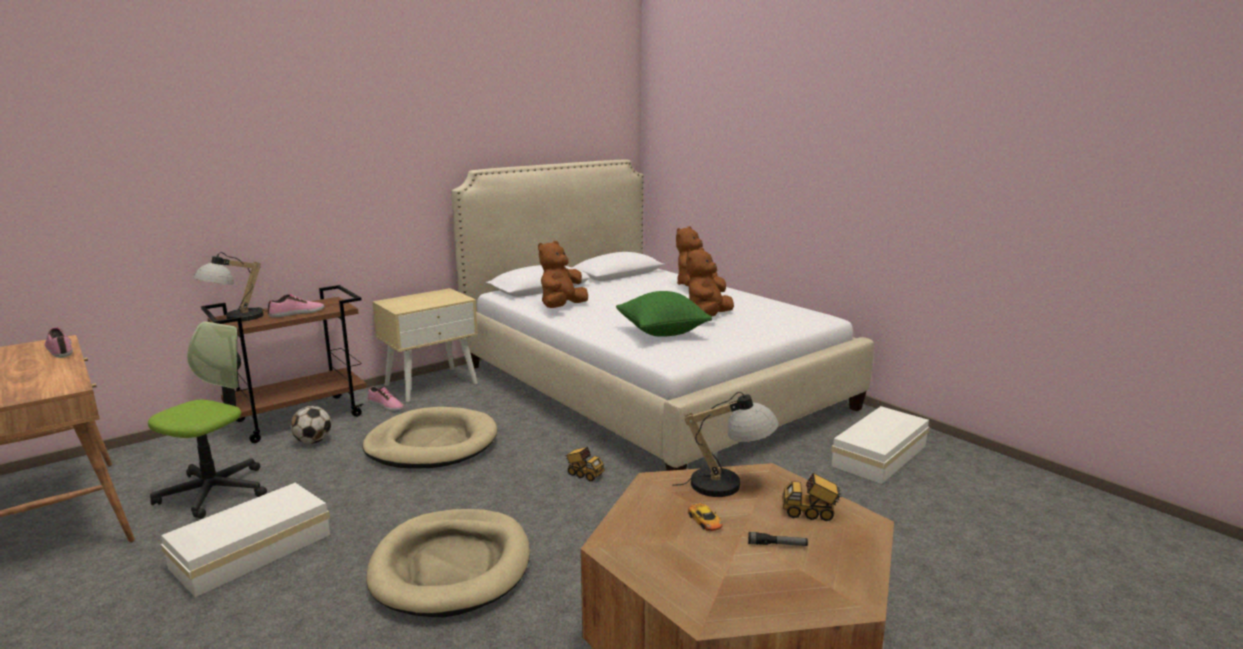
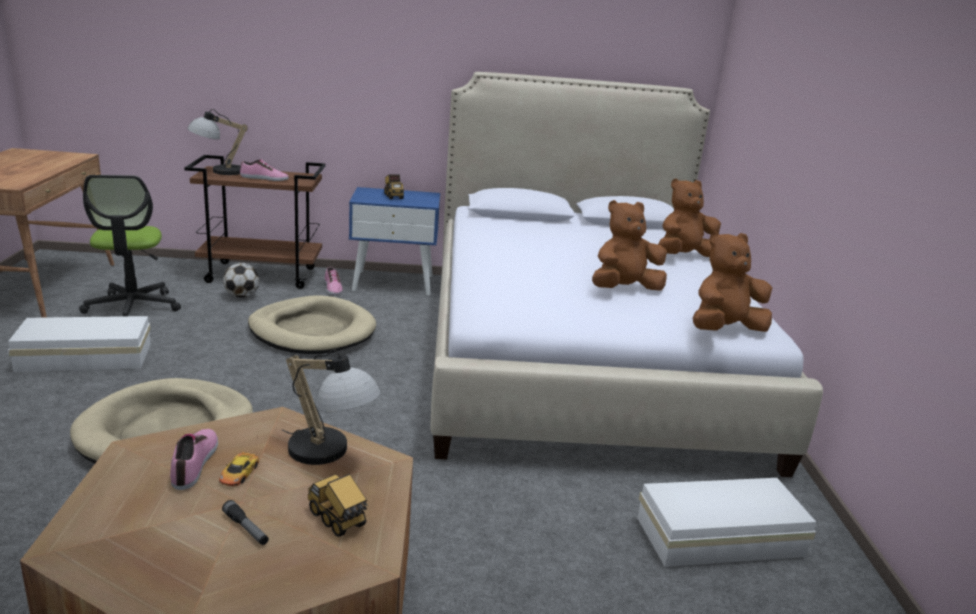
camera: 35 degrees right, 5 degrees up
shoe [45,328,73,358] -> shoe moved to [170,429,218,490]
office chair [148,321,267,519] -> office chair turned 105 degrees clockwise [79,175,181,316]
beige nightstand [372,288,478,402] -> blue nightstand [349,187,440,296]
brown plush toy [538,241,588,308] -> brown plush toy moved to [693,231,772,332]
toy truck [565,447,605,481] -> toy truck moved to [384,174,404,199]
green pillow [616,291,712,337] -> none

